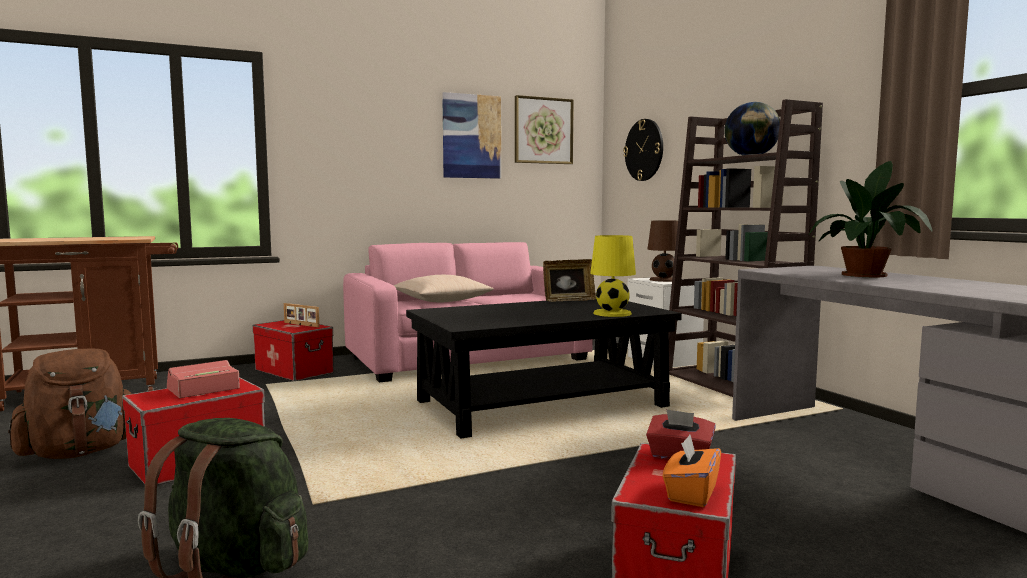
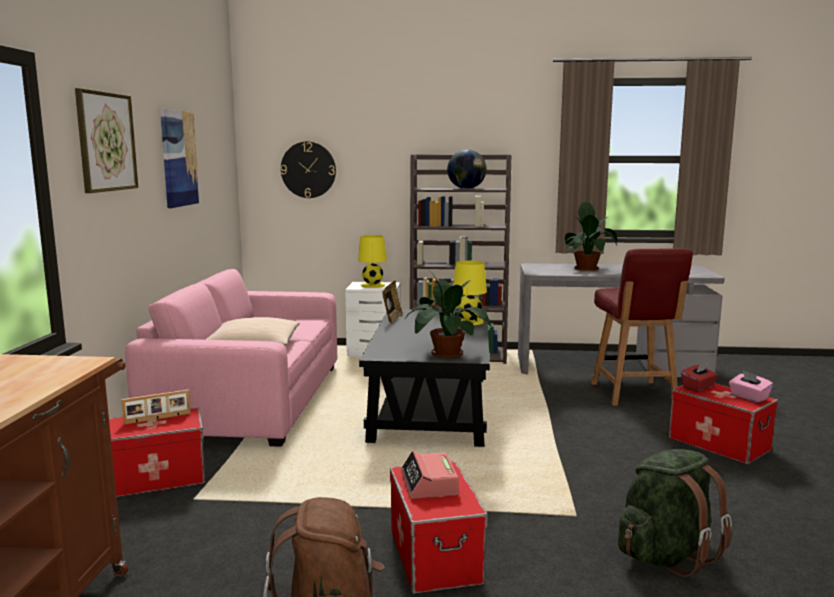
camera: 60 degrees left, 5 degrees up
picture [515,95,574,164] -> picture moved to [75,88,138,193]
brown table lamp [648,220,678,282] -> yellow table lamp [358,235,387,288]
orange tissue box [662,434,721,507] -> pink tissue box [729,371,773,403]
none -> potted plant [404,267,491,358]
none -> red chair [592,248,693,406]

